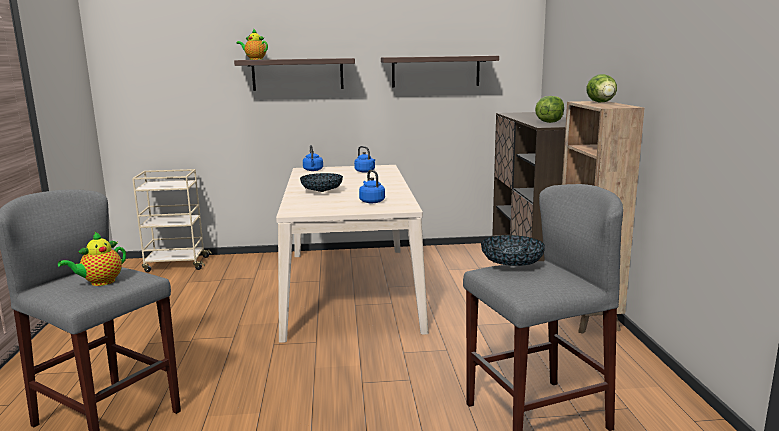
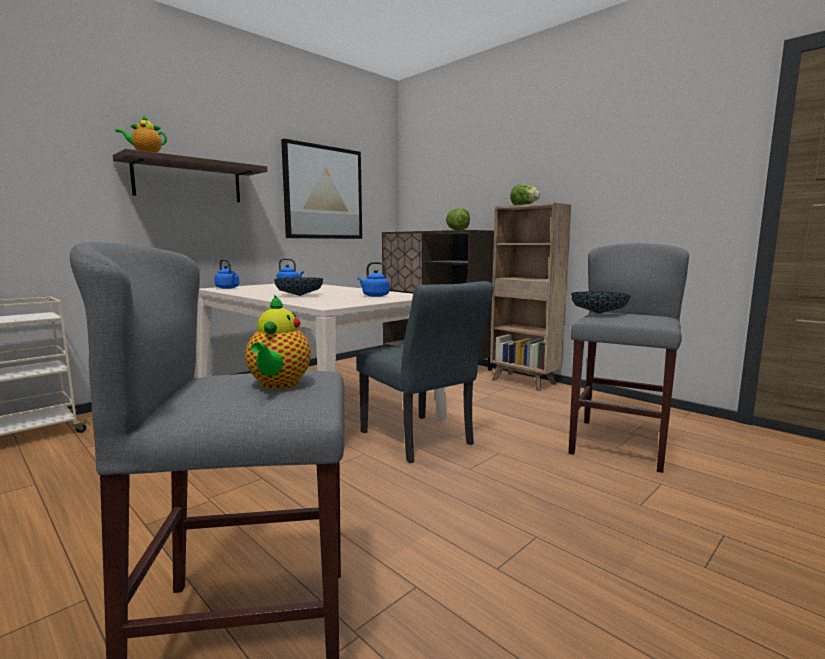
camera: 40 degrees left, 5 degrees down
shelf [381,56,499,88] -> picture [281,139,362,239]
none -> grey chair [357,281,494,463]

